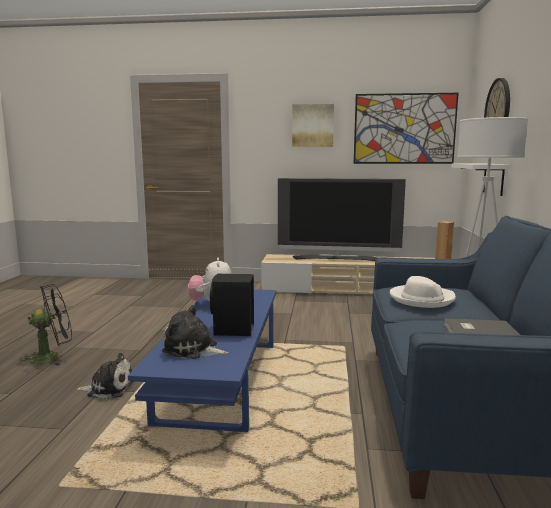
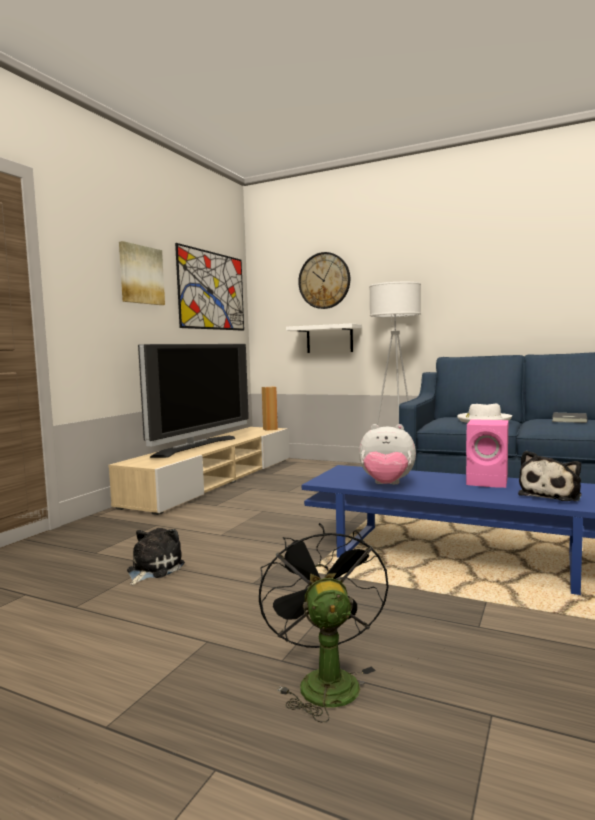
camera: 70 degrees left, 5 degrees down
plush toy [76,353,133,399] -> plush toy moved to [127,528,185,585]
black speaker [210,273,254,336] -> pink speaker [466,419,508,488]

